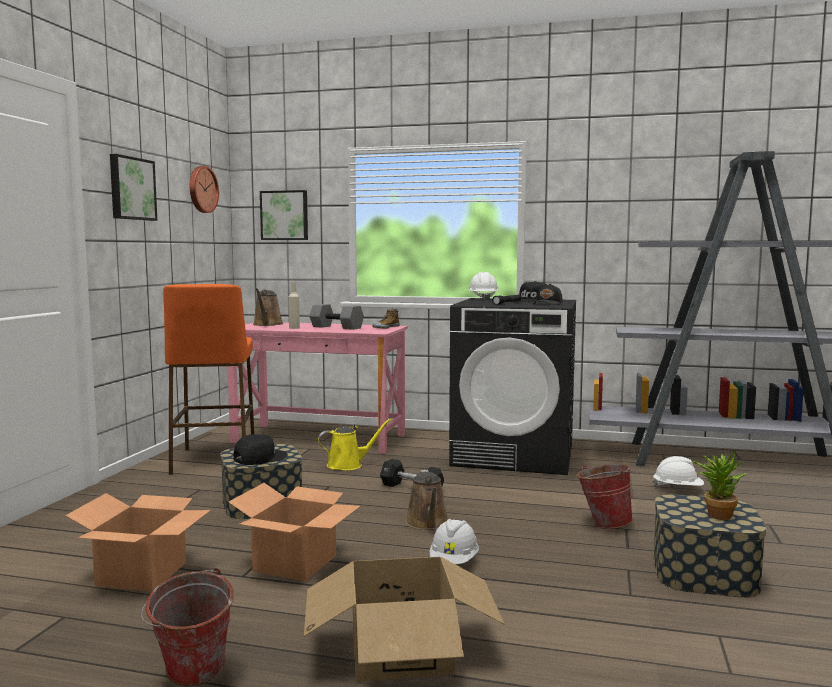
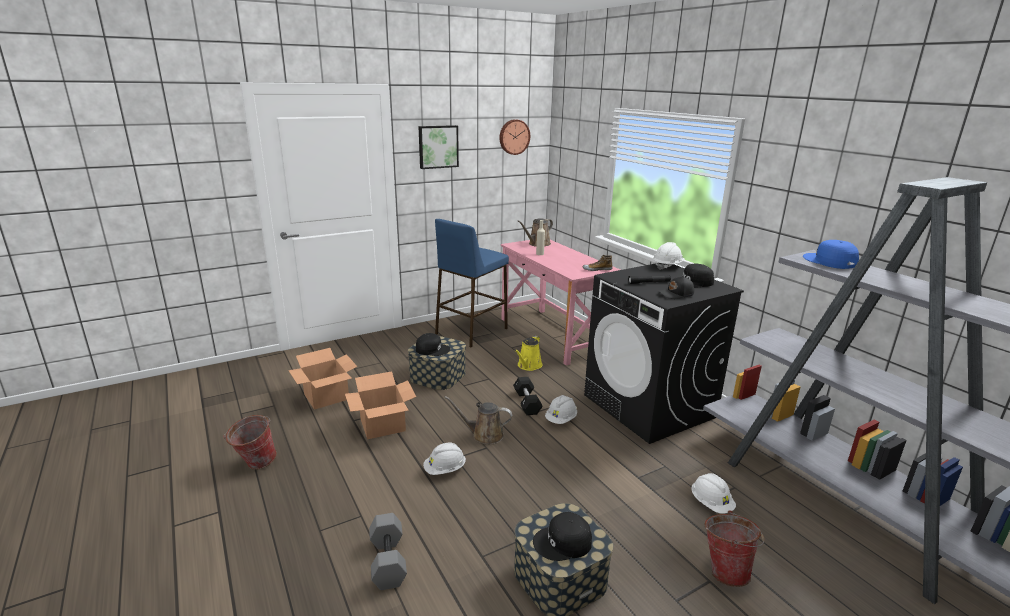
camera: 45 degrees right, 15 degrees up
orange stool [163,284,255,475] -> blue stool [435,219,509,347]
picture [260,190,308,240] -> none
cardboard box [304,557,505,682] -> none
grey dumbbell [309,304,364,330] -> grey dumbbell moved to [369,513,407,590]
yellow watering can [318,419,392,470] -> yellow watering can turned 90 degrees clockwise [514,336,543,371]
brown watering can [406,470,448,530] -> brown watering can turned 60 degrees clockwise [444,396,512,445]
bucket [577,464,635,529] -> bucket moved to [704,510,765,587]
potted plant [692,450,747,520] -> black cap [533,512,592,561]
none -> white hard hat [545,395,577,424]
none -> blue cap [803,240,859,269]

